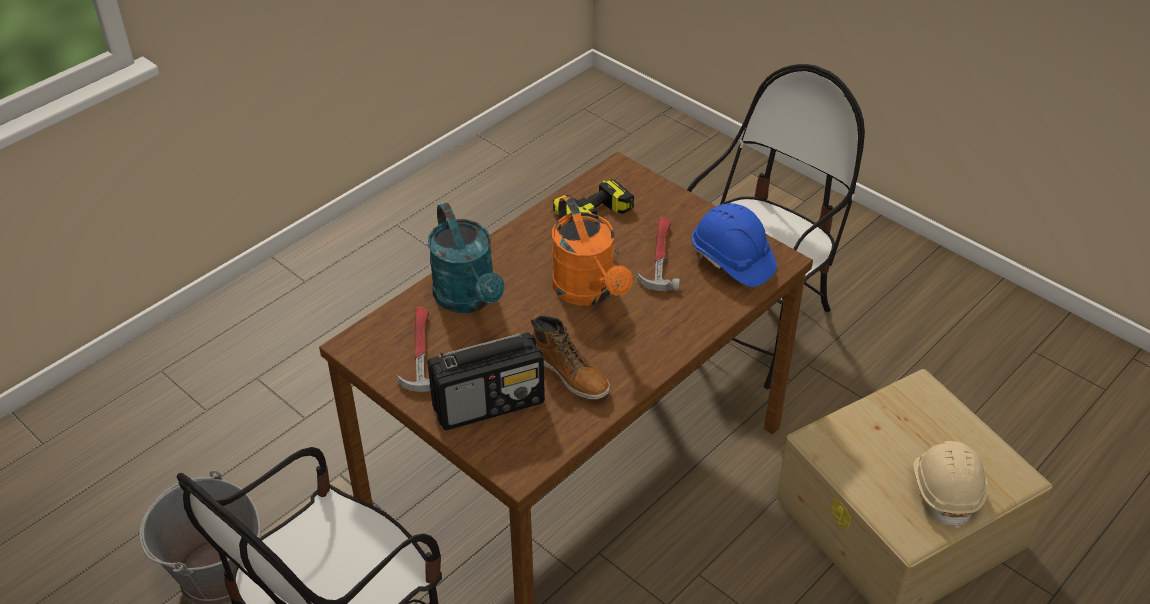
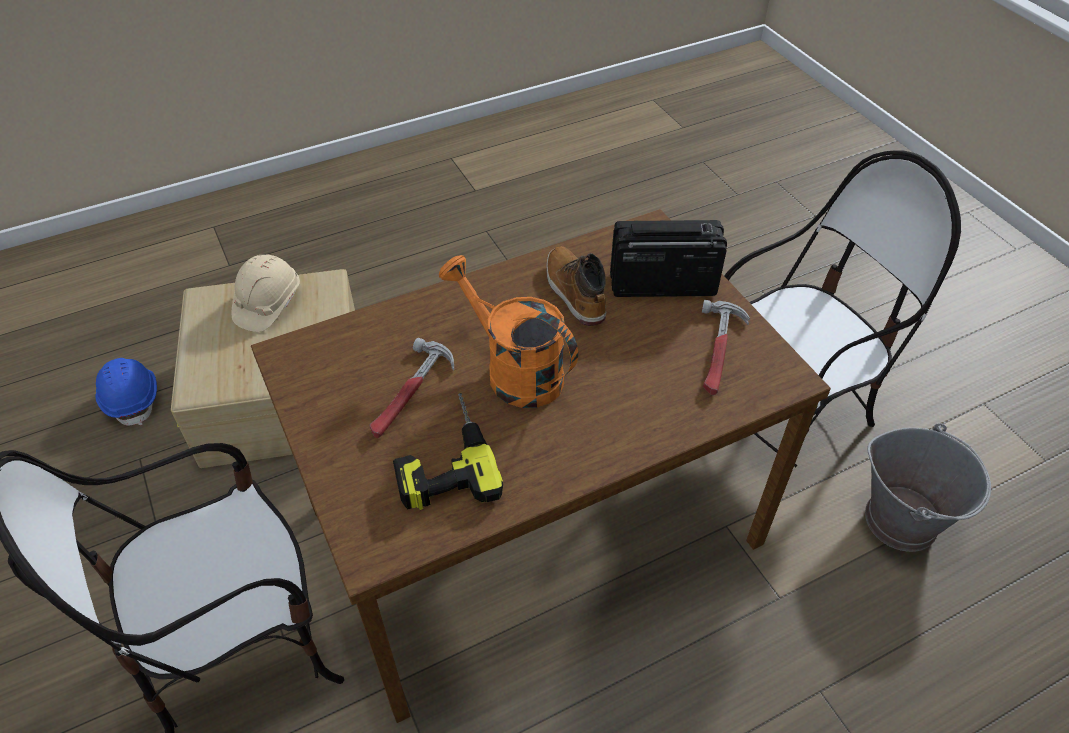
camera: 160 degrees left, 5 degrees up
turquoise watering can [428,203,504,313] -> none
orange watering can [552,196,633,306] -> orange watering can turned 45 degrees counterclockwise [439,255,578,408]
blue hard hat [692,203,777,287] -> blue hard hat moved to [96,358,157,426]

